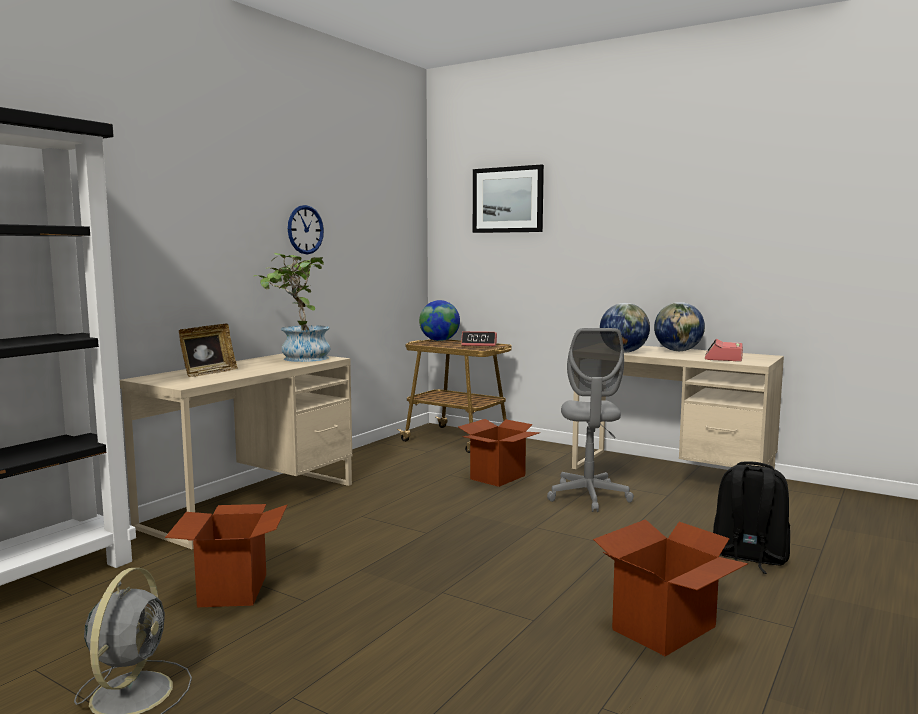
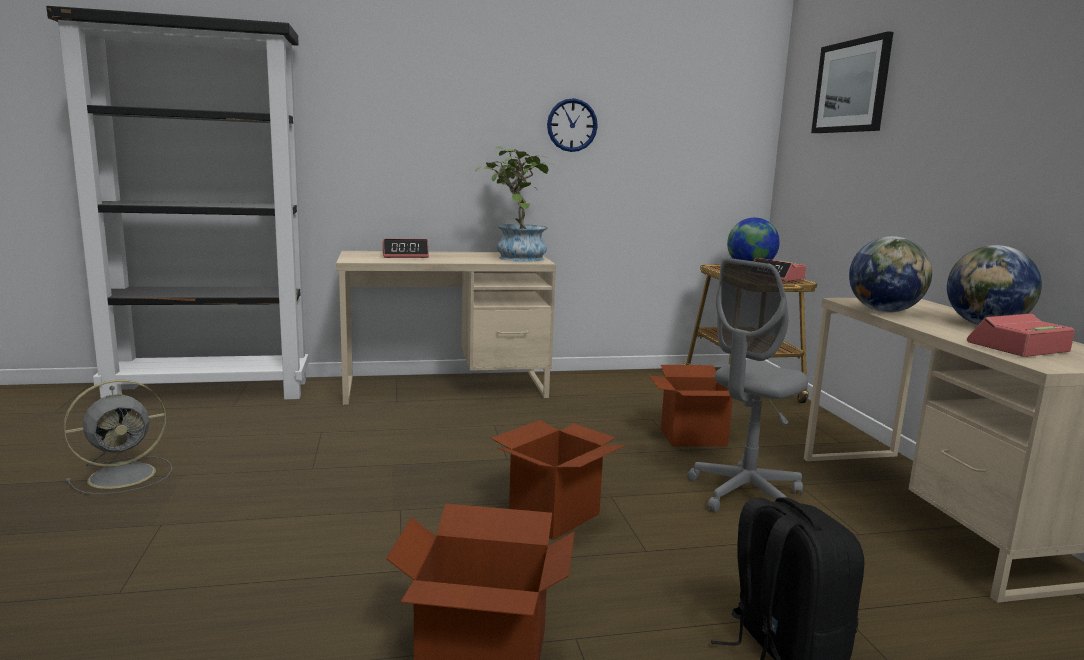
camera: 45 degrees right, 5 degrees up
cardboard box [165,504,287,607] -> cardboard box moved to [491,420,626,540]
picture frame [179,324,238,377] -> alarm clock [383,239,429,258]

